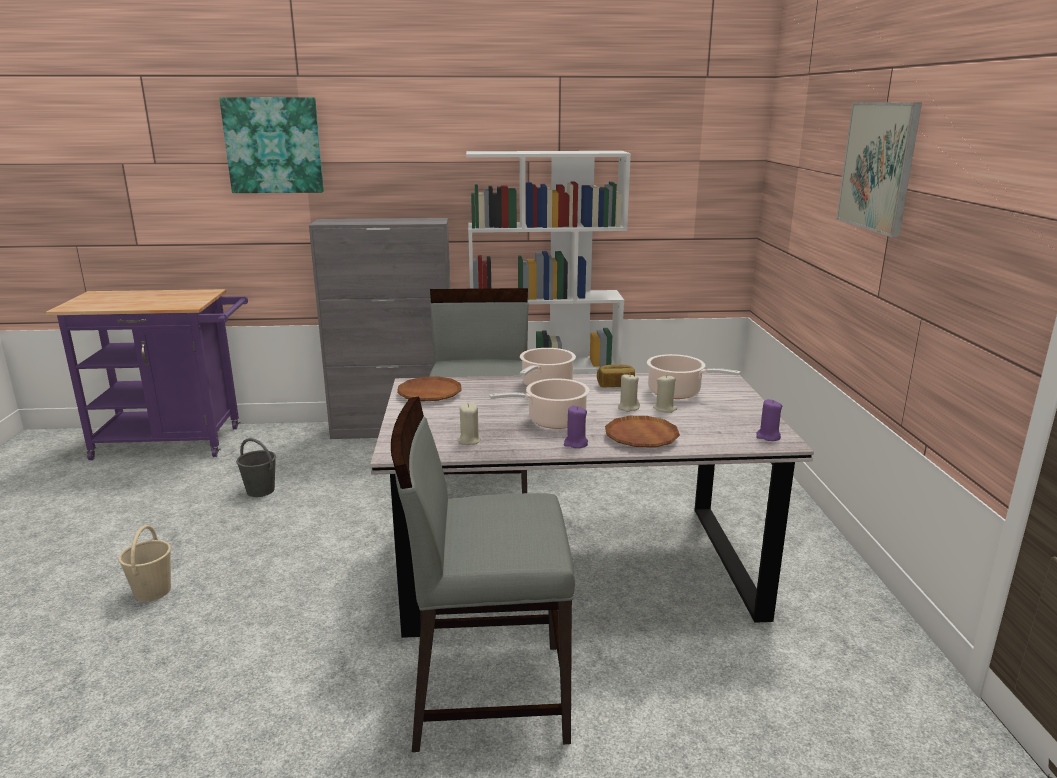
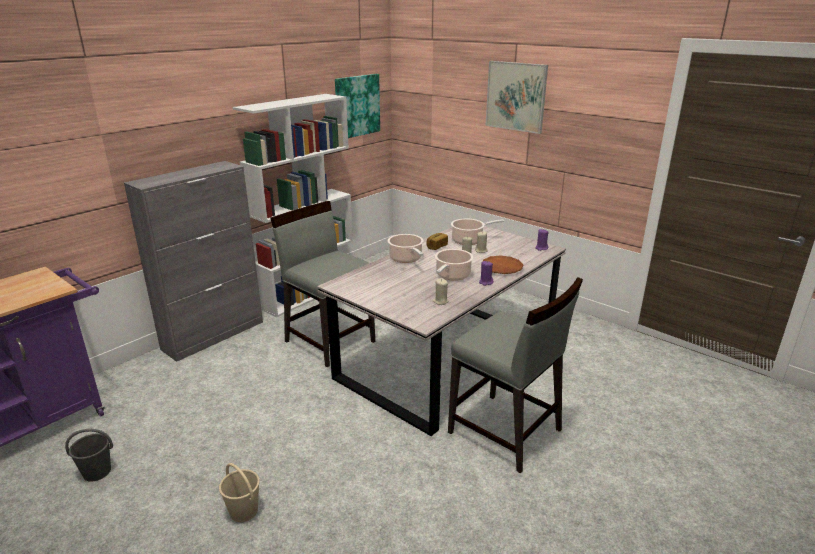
camera: 45 degrees left, 5 degrees up
picture [219,97,324,193] -> picture moved to [335,74,380,138]
grey bucket [236,438,276,497] -> grey bucket moved to [65,429,113,482]
grey chair [391,397,575,752] -> grey chair turned 90 degrees counterclockwise [448,277,583,473]
brown plate [397,376,462,401] -> none

